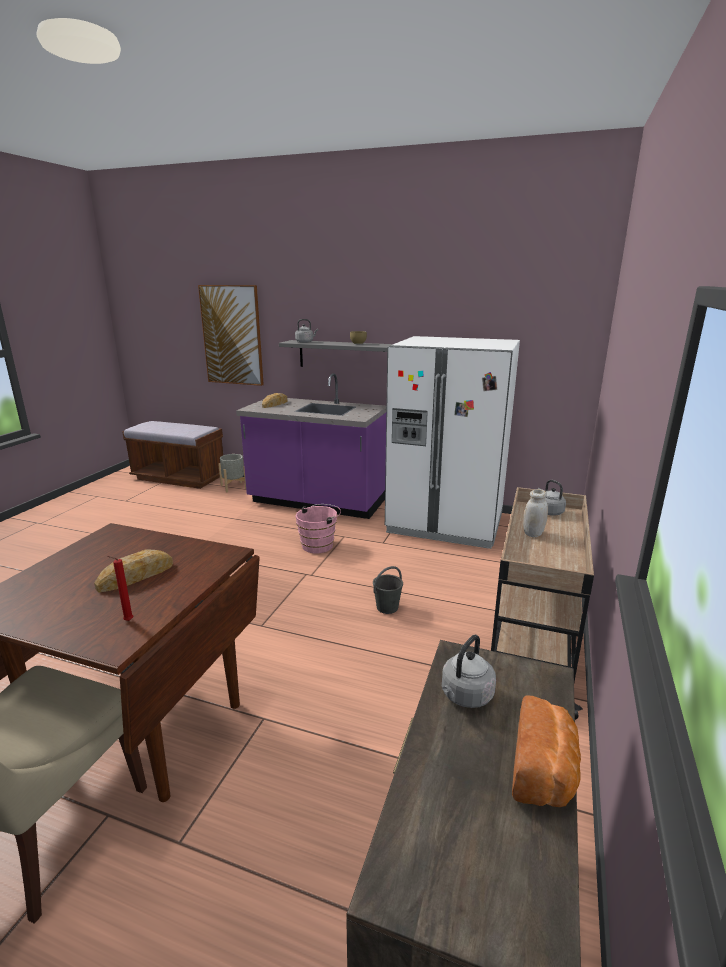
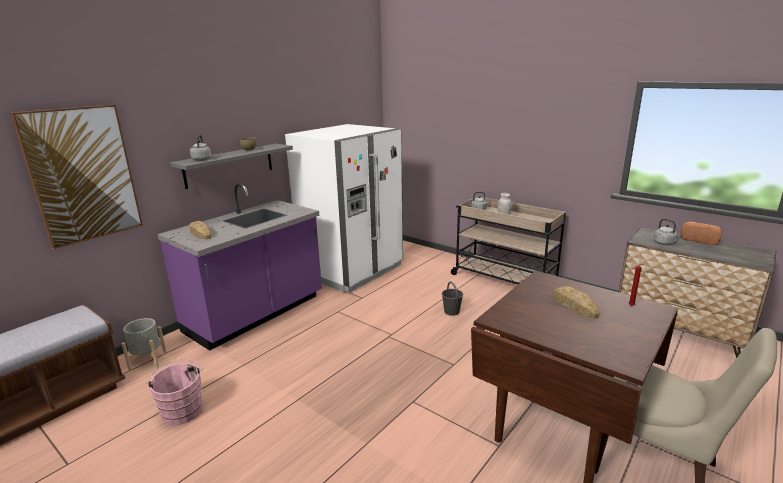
camera: 70 degrees left, 0 degrees up
pink bucket [295,504,341,553] -> pink bucket moved to [146,359,203,425]

